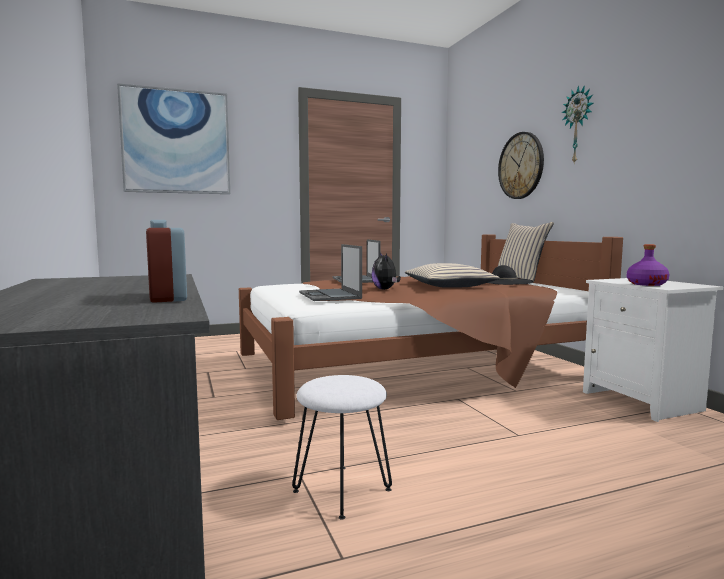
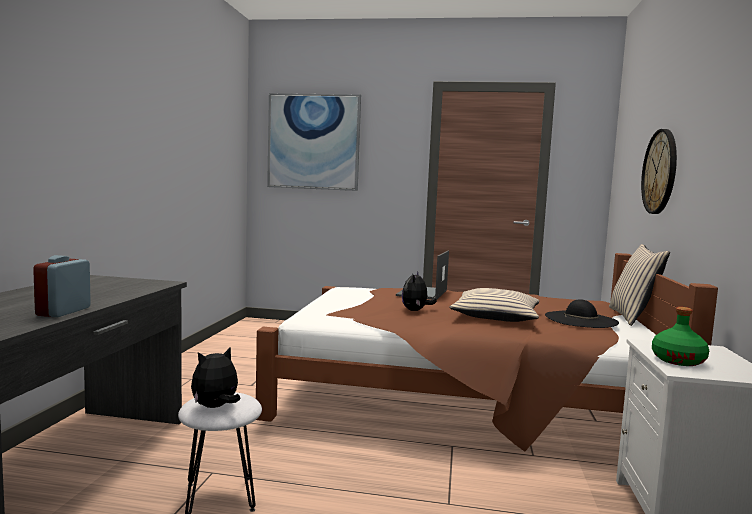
camera: 30 degrees right, 0 degrees up
laptop [299,244,362,301] -> none
wall clock [562,85,593,163] -> none
purple bottle [627,244,669,286] -> green bottle [652,307,709,366]
none -> plush toy [191,347,240,408]

